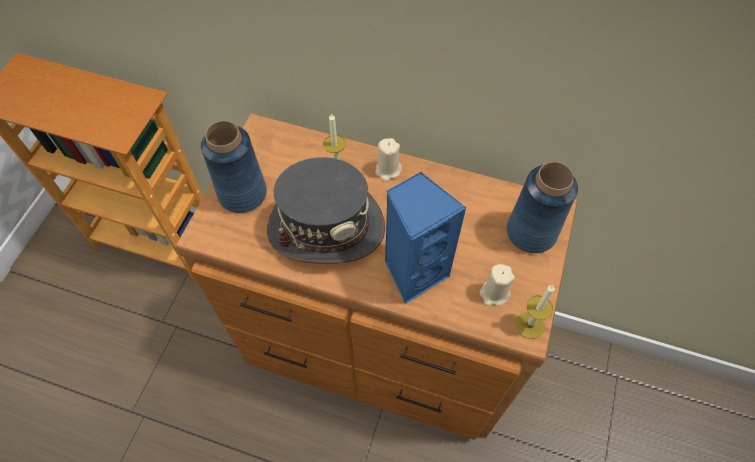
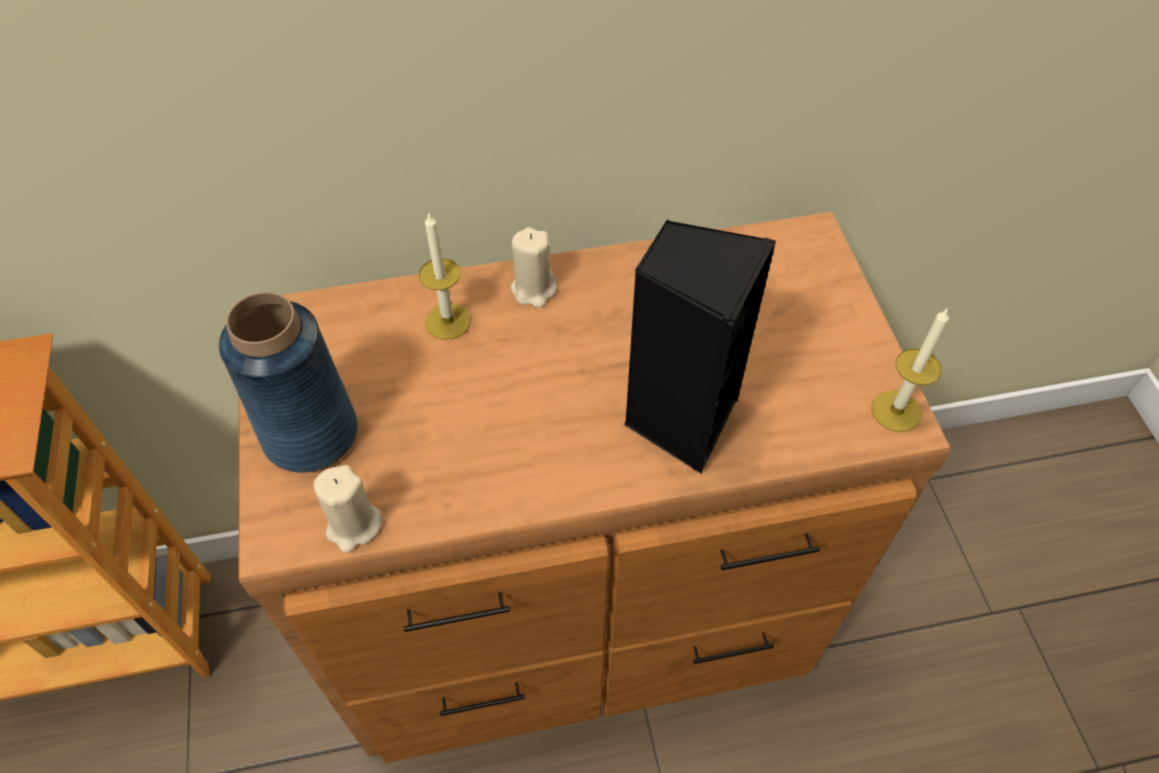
camera: 30 degrees left, 5 degrees down
grey hat [267,157,385,264] -> none
blue speaker [385,172,466,304] -> black speaker [624,218,776,473]
beige candle [479,264,515,306] -> beige candle moved to [314,465,383,553]
blue vase [507,162,578,253] -> none

